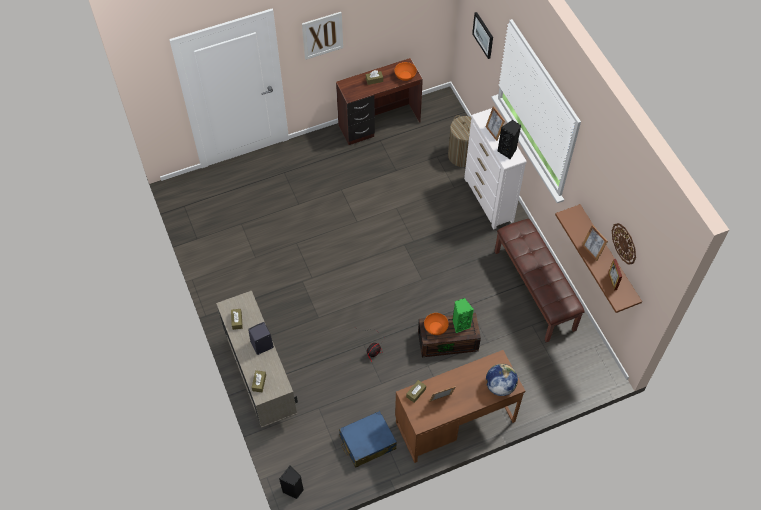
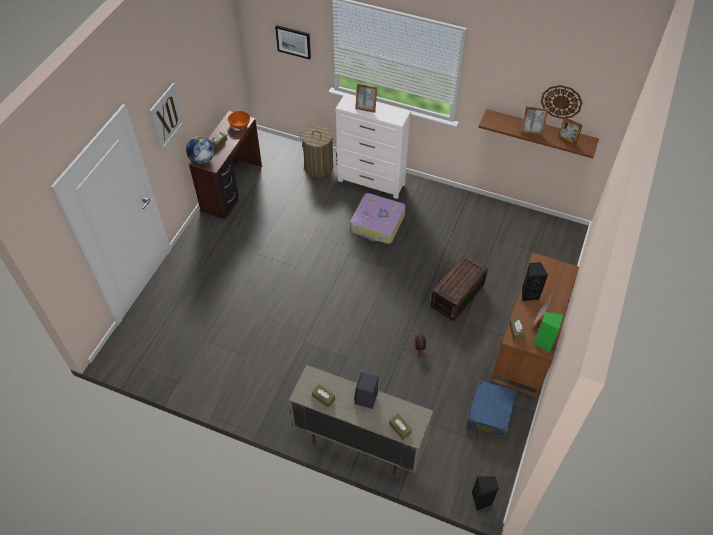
camera: 45 degrees left, 5 degrees down
orange bowl [424,313,449,335] -> none
green speaker [453,298,474,333] -> green speaker moved to [534,312,564,353]
globe [486,364,518,396] -> globe moved to [186,136,214,164]
brown bench [495,219,585,342] -> none
black speaker [497,120,521,159] -> black speaker moved to [522,262,548,301]
none -> suitcase [350,193,406,244]

